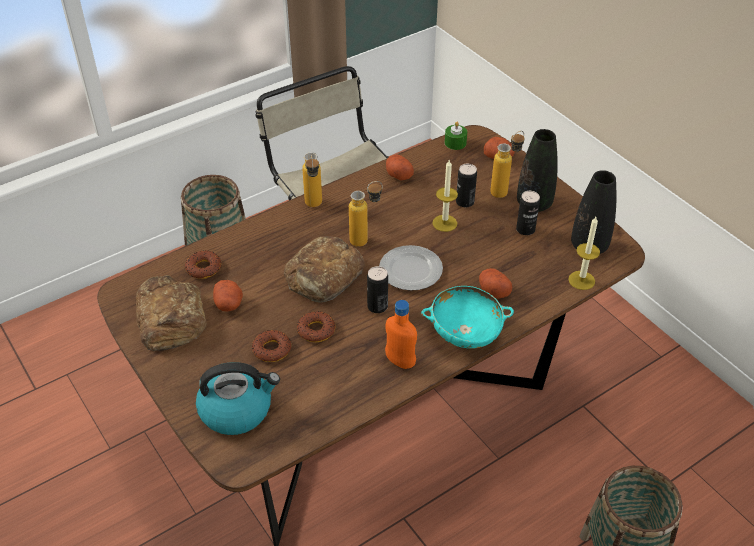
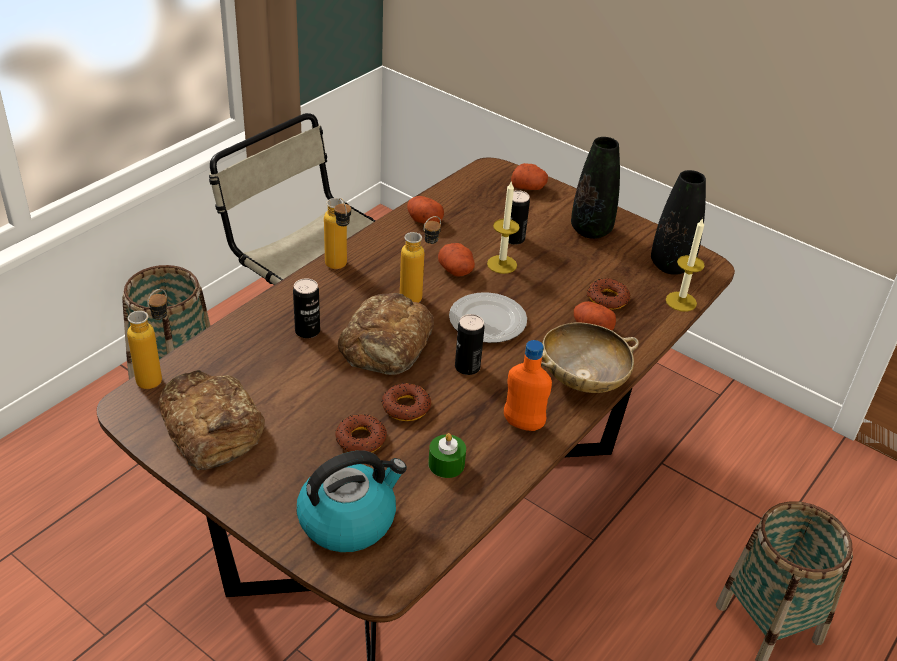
camera: 20 degrees left, 5 degrees down
donut [185,250,221,279] -> donut moved to [587,278,631,310]
potato [213,280,243,312] -> potato moved to [438,243,475,277]
turquoise bowl [421,286,514,349] -> beige bowl [541,322,639,393]
green candle [445,121,467,150] -> green candle moved to [428,433,466,478]
bottle [490,131,525,198] -> bottle moved to [127,289,168,389]
can [516,191,540,235] -> can moved to [293,278,320,338]

